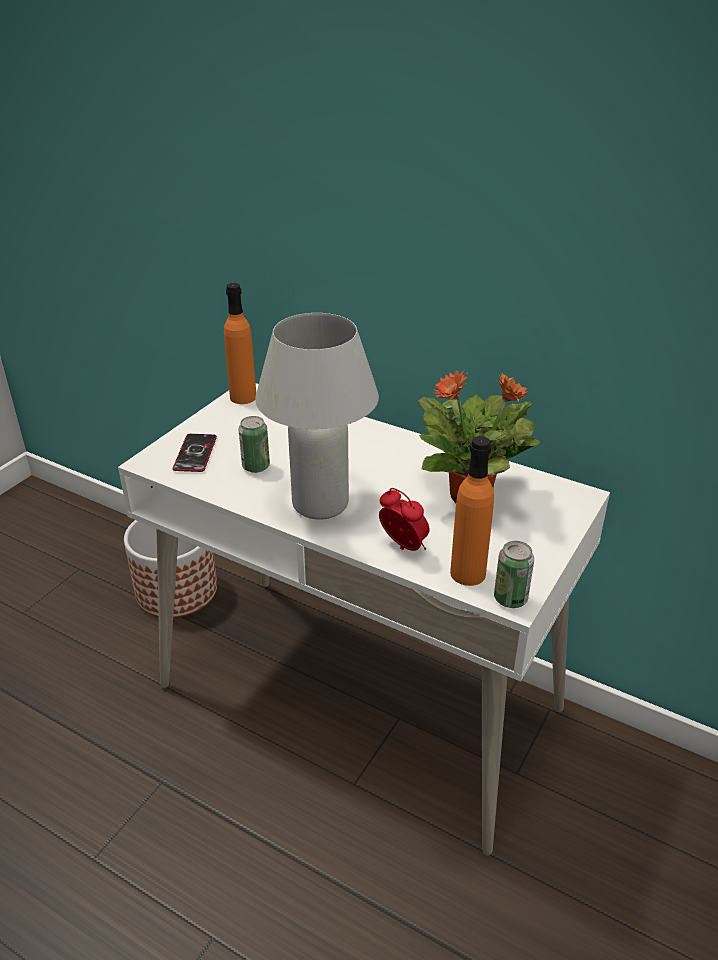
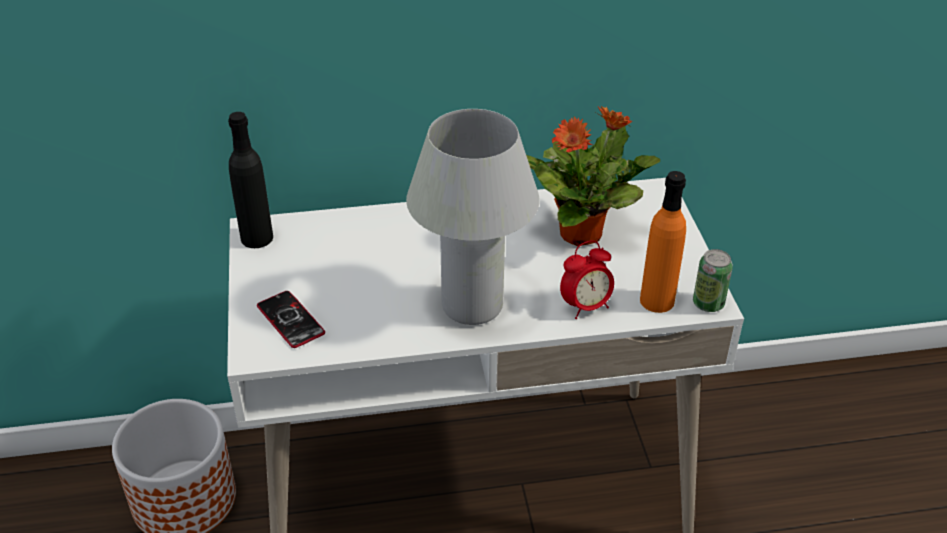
camera: 40 degrees left, 5 degrees up
orange bottle [224,283,256,404] -> black bottle [228,112,273,248]
can [238,416,270,473] -> none
alarm clock [379,488,430,551] -> alarm clock turned 150 degrees clockwise [560,240,614,319]

